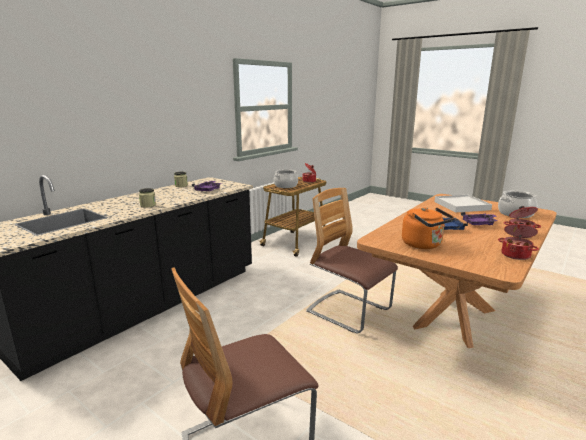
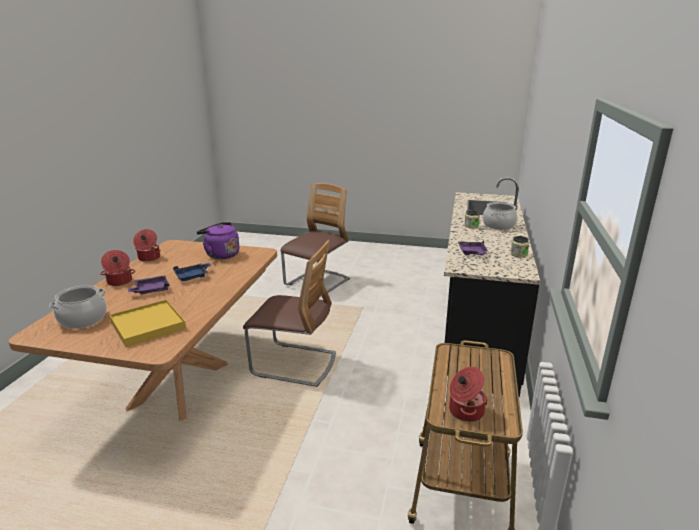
camera: 155 degrees right, 5 degrees up
cooking pot [274,169,298,188] -> cooking pot moved to [483,202,517,230]
orange kettle [402,207,454,249] -> purple kettle [197,222,239,259]
white tray [434,195,492,212] -> yellow tray [109,300,186,347]

